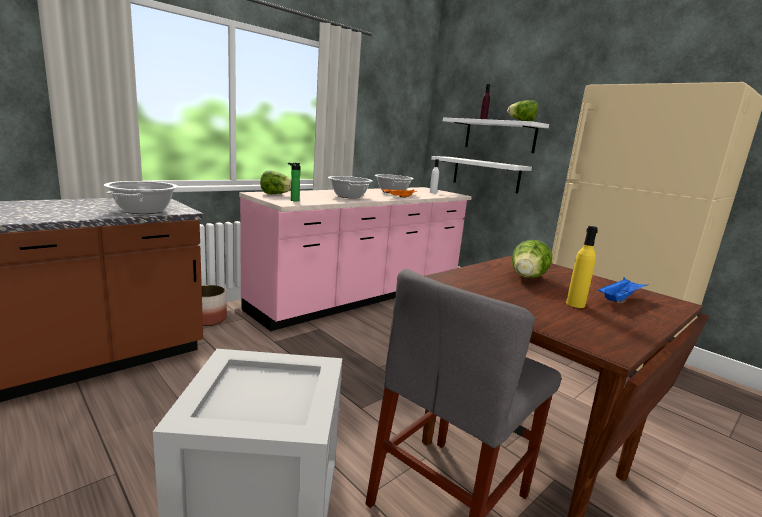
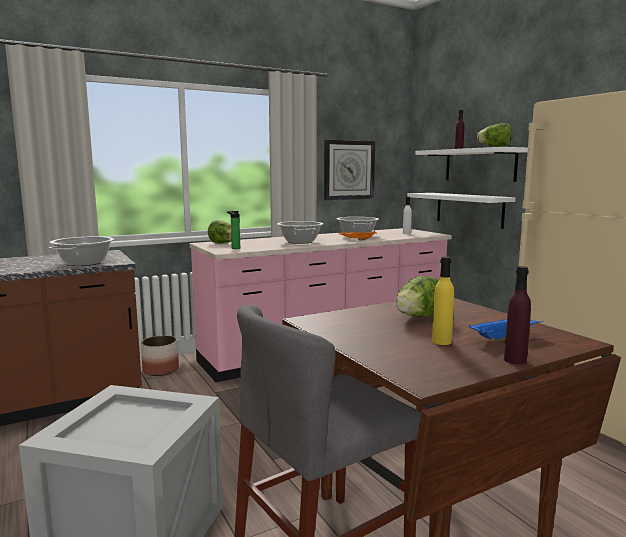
camera: 15 degrees right, 5 degrees down
none -> wall clock [324,140,375,200]
none -> purple bottle [504,266,531,365]

